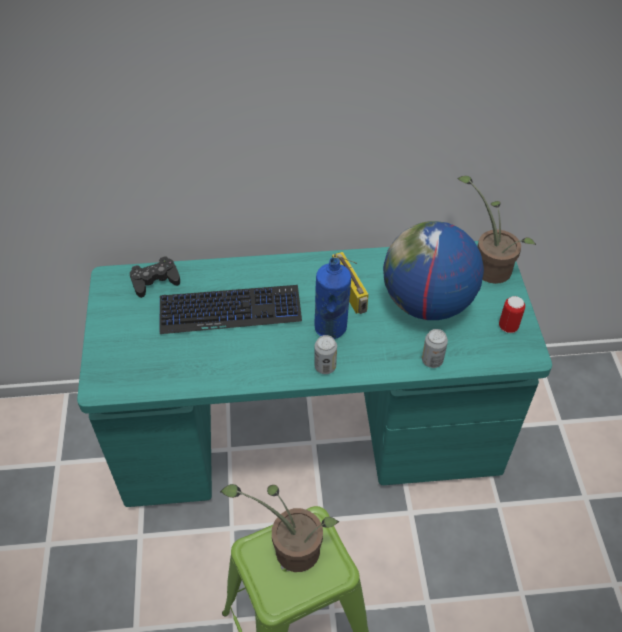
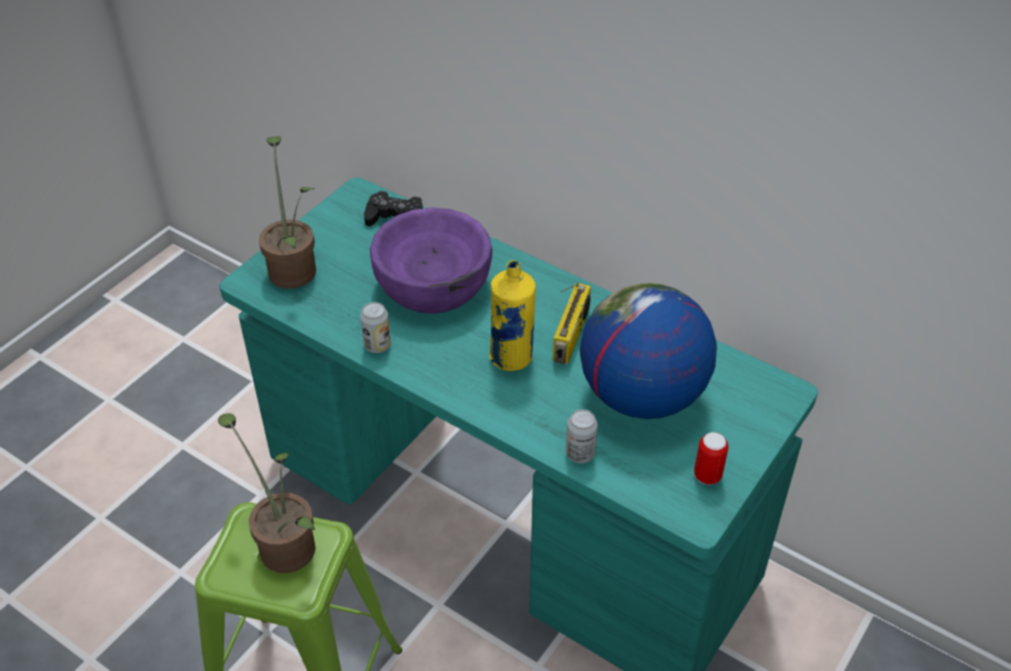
camera: 40 degrees right, 5 degrees down
keyboard [159,285,302,334] -> purple bowl [370,207,492,314]
blue bottle [314,257,351,339] -> yellow bottle [489,260,536,371]
can [314,335,337,374] -> can moved to [360,302,391,353]
potted plant [457,176,536,284] -> potted plant moved to [259,136,316,289]

